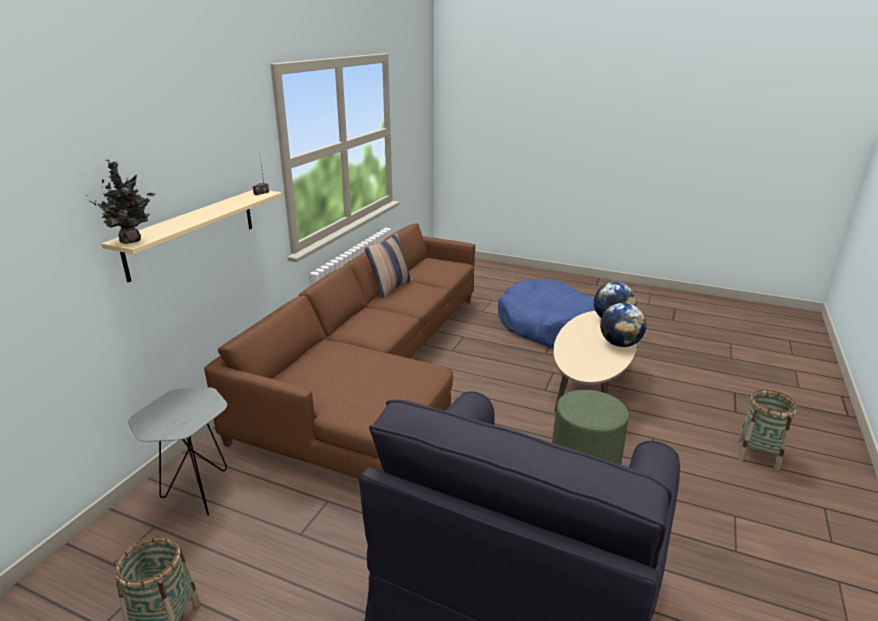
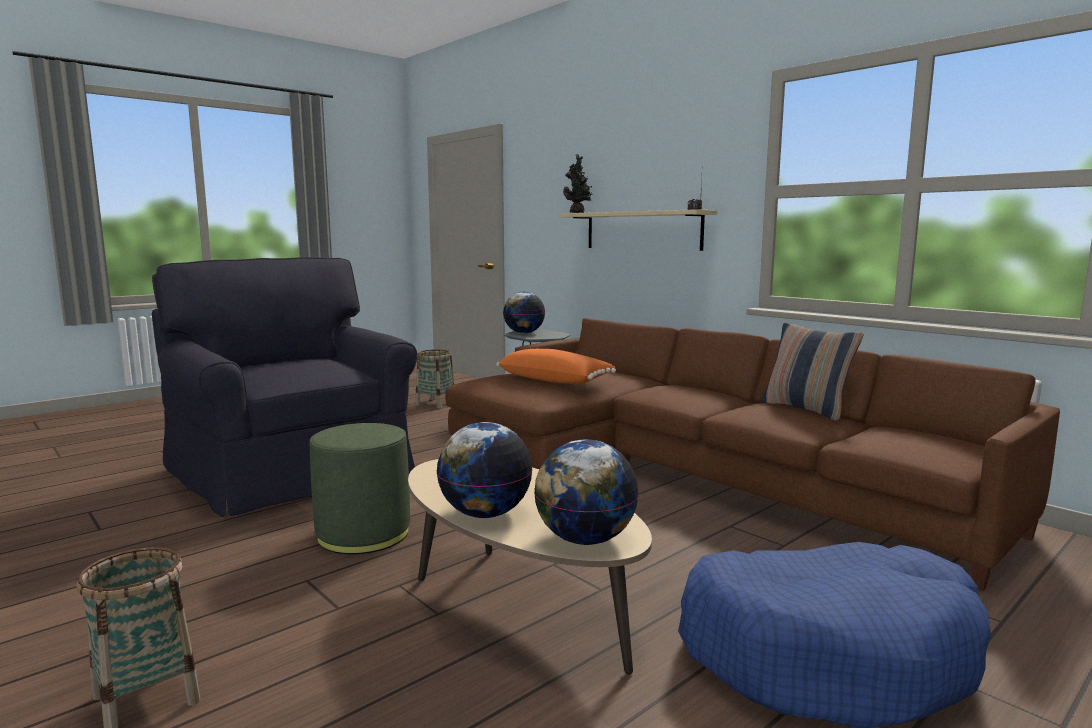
camera: 115 degrees right, 15 degrees down
none -> orange pillow [496,349,616,384]
none -> globe [503,292,545,333]

